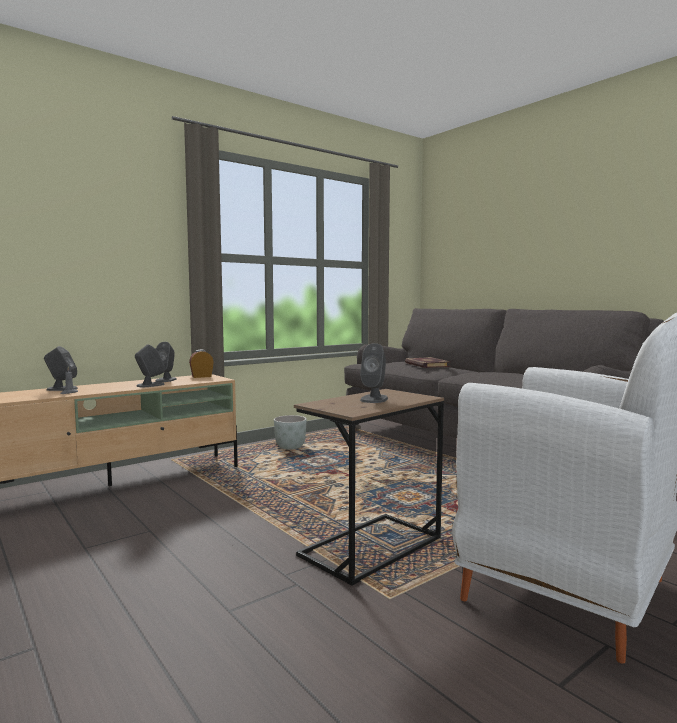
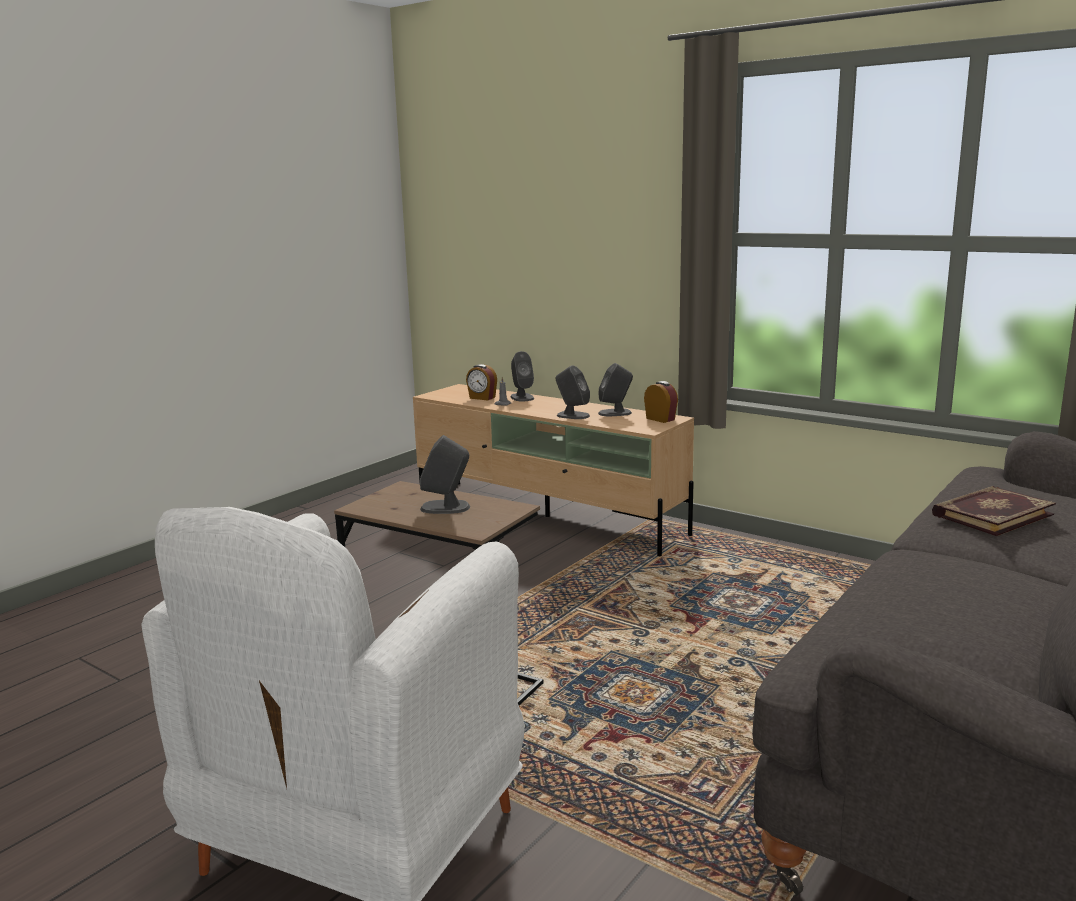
camera: 75 degrees right, 10 degrees up
grey planter [274,415,307,449] -> none
none -> alarm clock [466,364,497,400]

